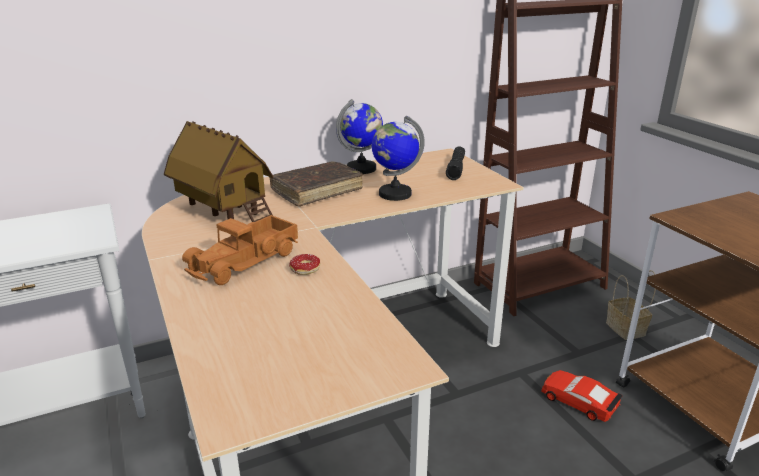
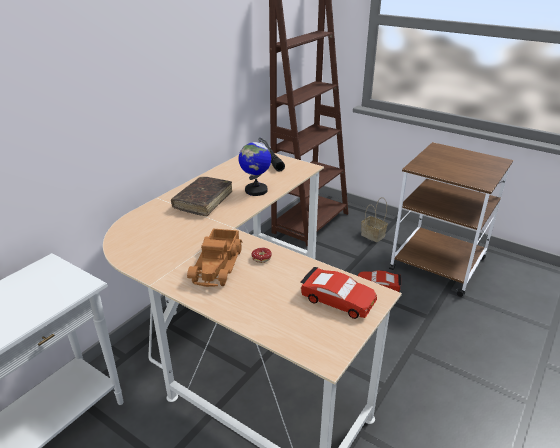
camera: 30 degrees left, 5 degrees up
toy house [164,121,273,222] -> none
globe [336,99,383,174] -> none
none -> red toy car [301,267,377,319]

